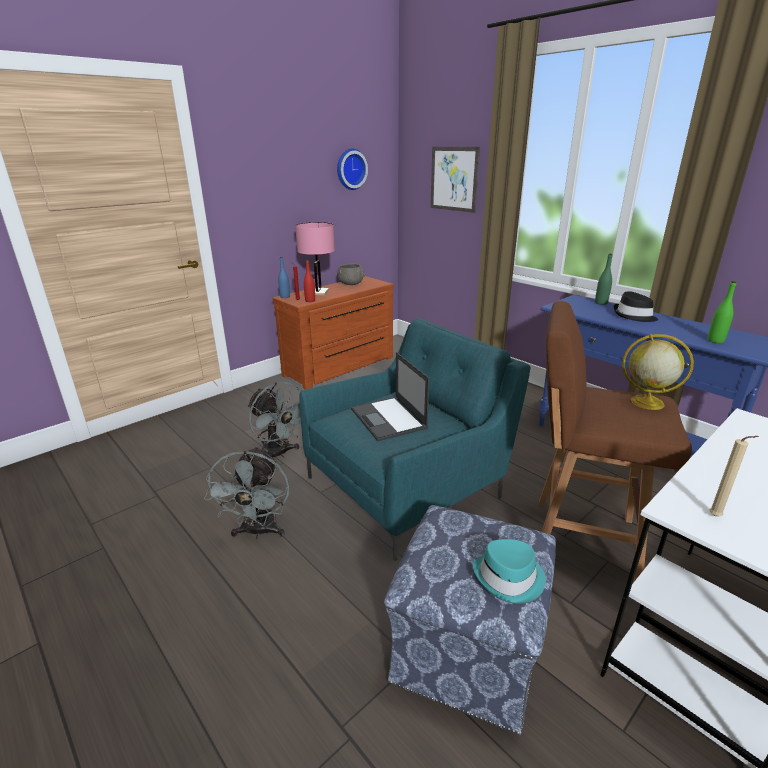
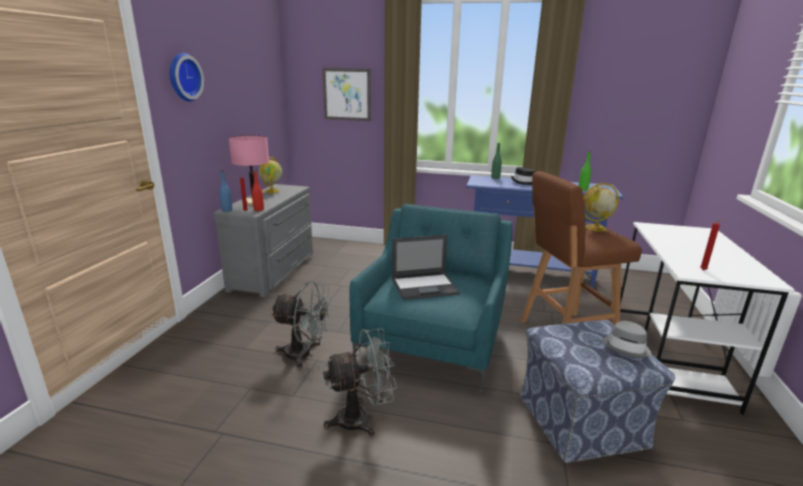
camera: 35 degrees left, 5 degrees down
grey fan [204,446,290,539] -> grey fan turned 75 degrees counterclockwise [323,328,397,436]
brown dresser [273,276,394,389] -> grey dresser [214,184,313,297]
wall clock [337,149,368,190] -> wall clock moved to [170,53,204,102]
grey bowl [337,264,365,285] -> globe [259,157,282,193]
laptop [351,352,429,441] -> laptop turned 45 degrees counterclockwise [392,235,460,300]
turquoise hat [473,539,546,604] -> grey hat [602,321,652,358]
beige candle [709,436,759,516] -> red candle [700,218,724,270]

